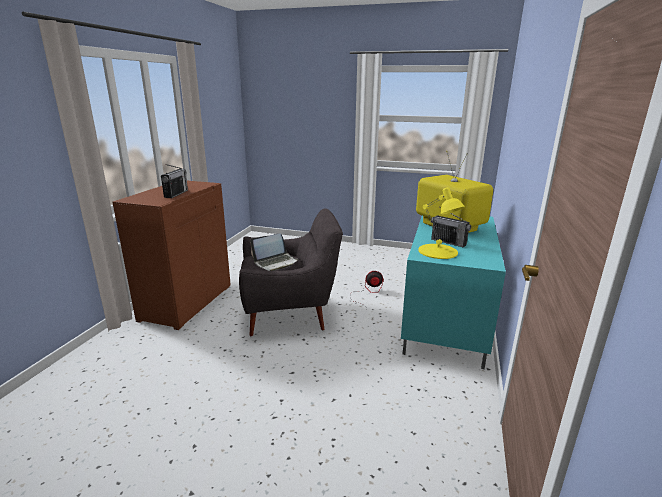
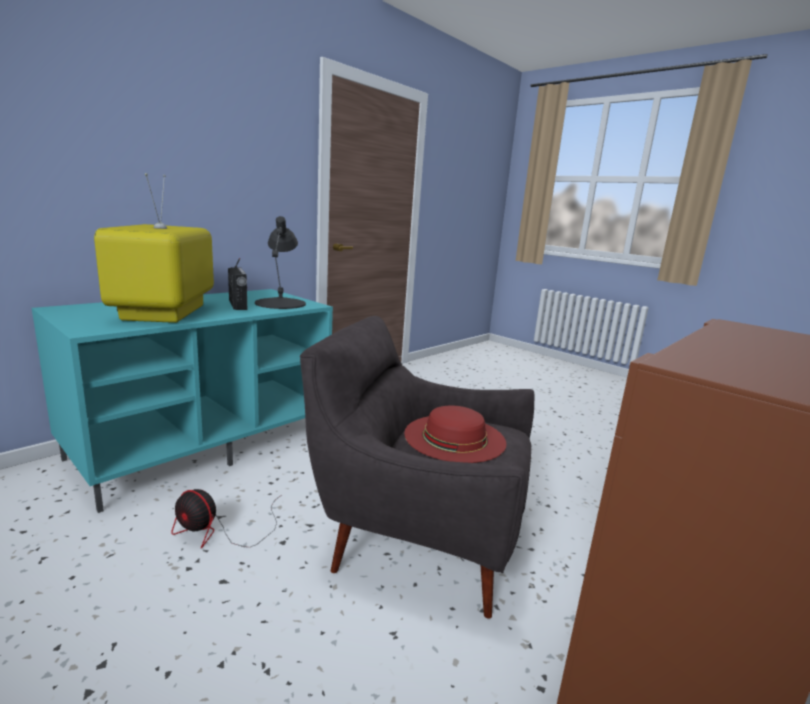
camera: 155 degrees left, 5 degrees down
radio [161,164,188,198] -> none
laptop [250,234,298,271] -> red hat [404,406,506,463]
yellow table lamp [418,188,465,259] -> black table lamp [255,216,306,309]

